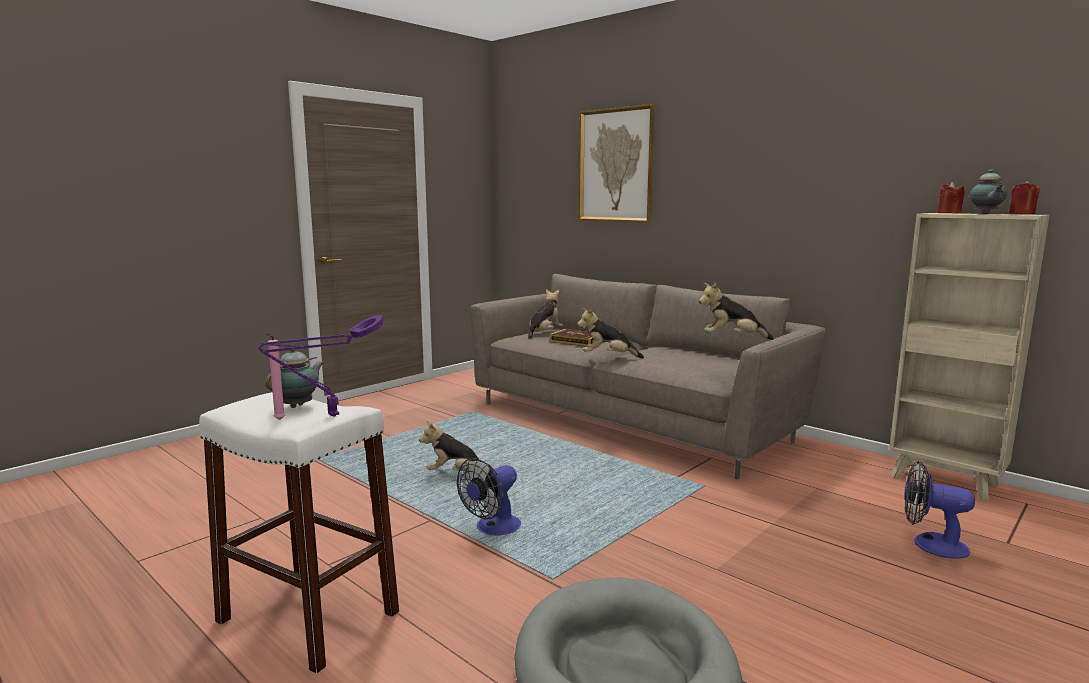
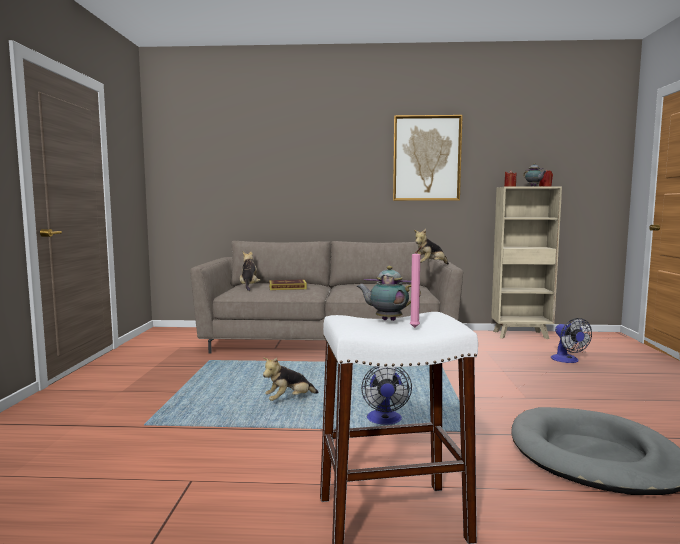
camera: 40 degrees left, 5 degrees down
purple table lamp [258,315,384,416] -> none
teapot [266,349,324,408] -> teapot turned 60 degrees counterclockwise [356,266,421,321]
plush toy [577,308,644,358] -> none
picture [579,104,655,222] -> picture moved to [393,115,463,201]
fan [904,461,975,559] -> fan turned 90 degrees counterclockwise [551,318,592,363]

